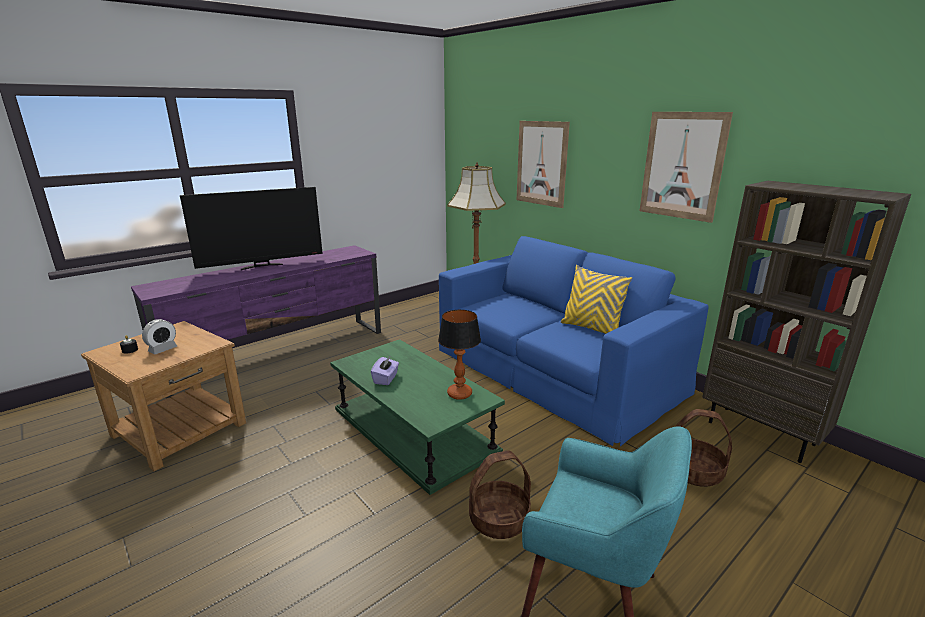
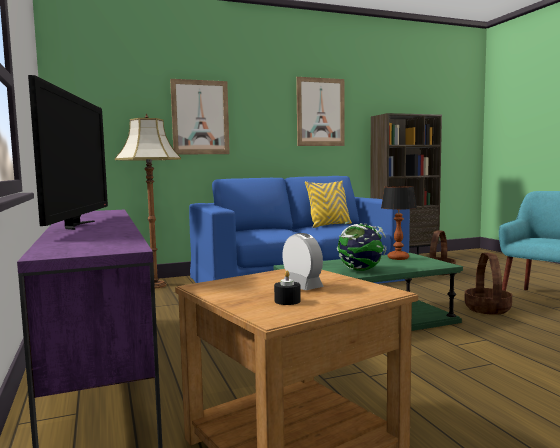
camera: 70 degrees left, 15 degrees down
purple tissue box [371,355,399,385] -> globe [337,221,386,271]

